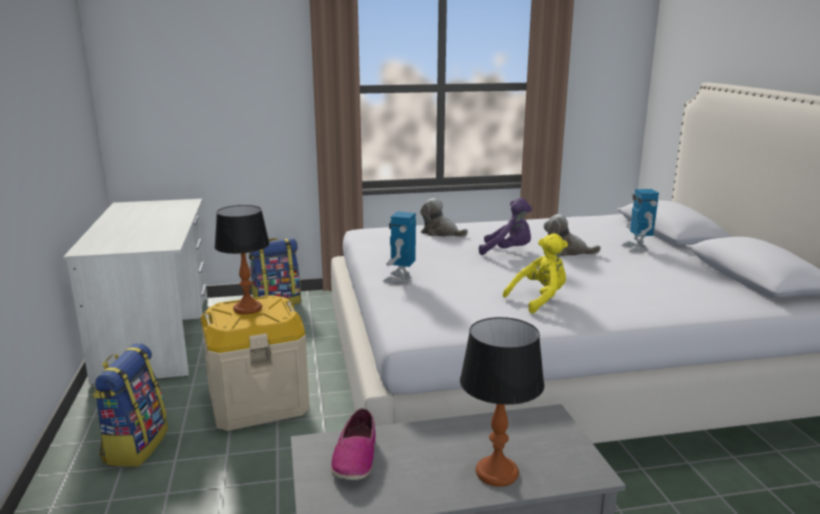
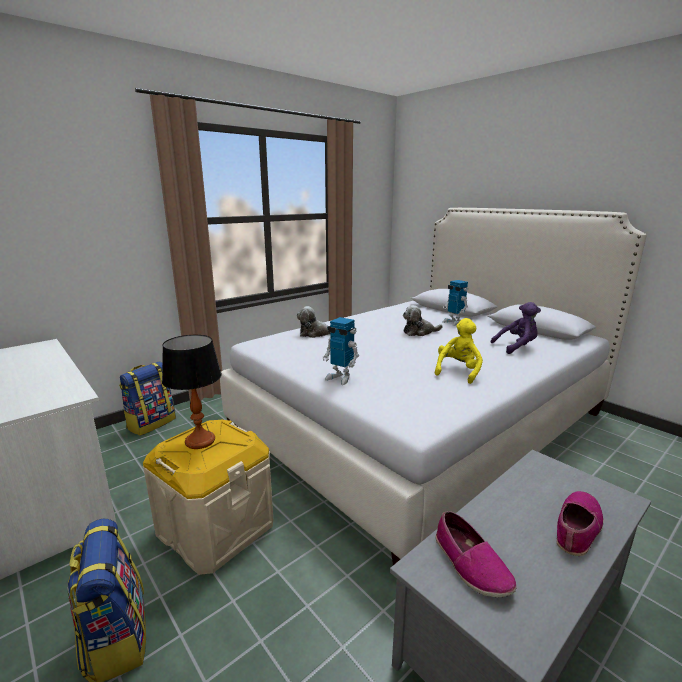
camera: 30 degrees left, 0 degrees up
toy robot [383,211,416,283] -> toy robot turned 45 degrees counterclockwise [323,317,359,385]
table lamp [460,317,545,487] -> shoe [556,491,604,556]
purple plush toy [479,198,532,255] -> purple plush toy moved to [491,302,541,354]

